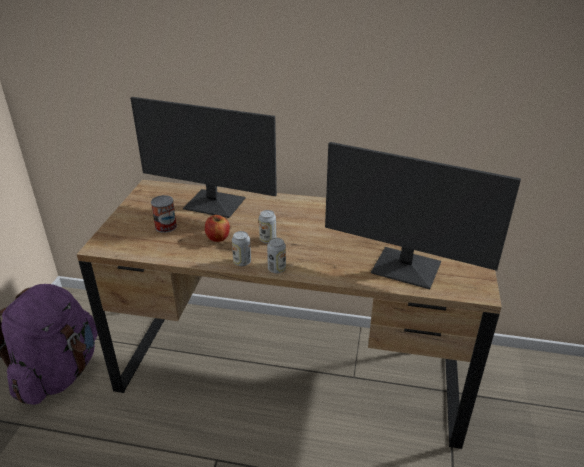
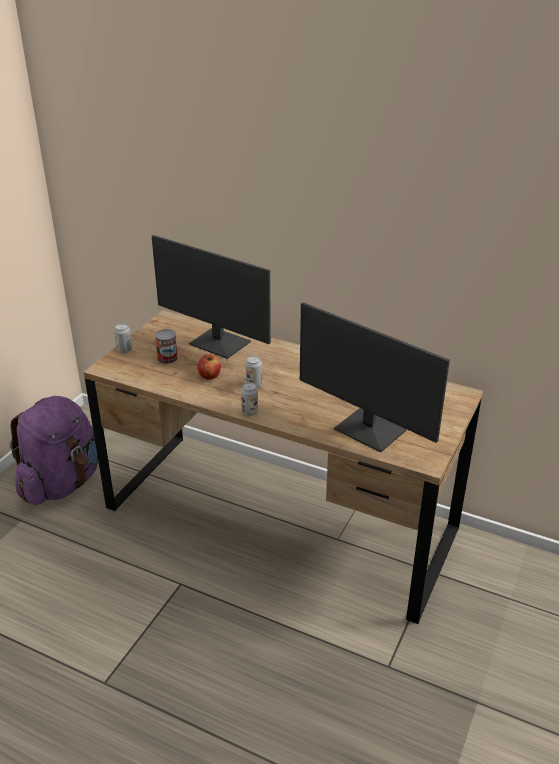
camera: 15 degrees right, 0 degrees up
can [232,231,251,266] -> can moved to [114,324,132,354]

